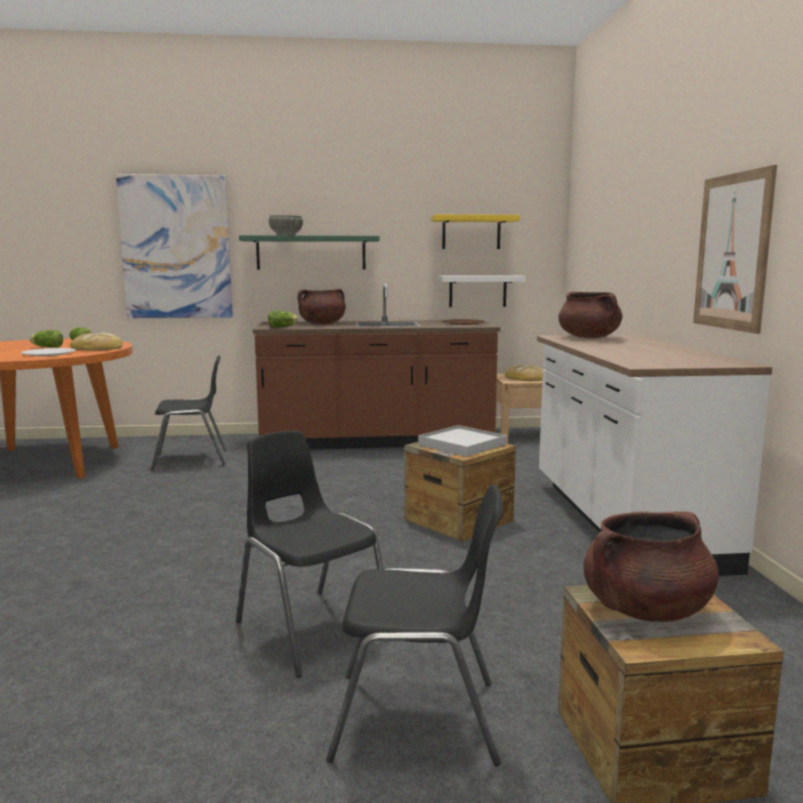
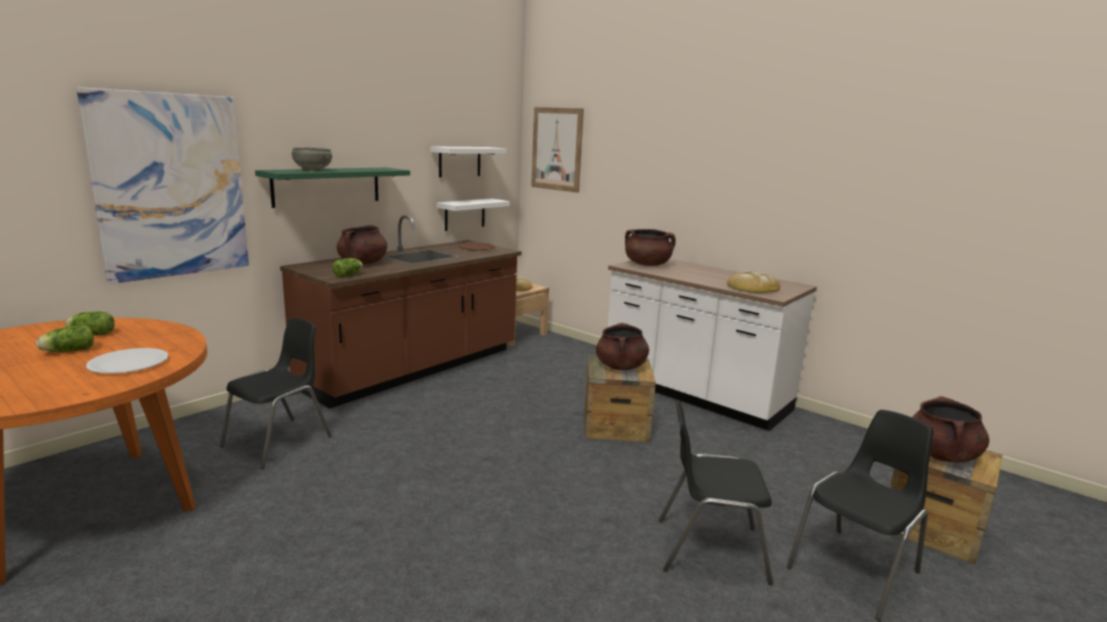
camera: 45 degrees left, 5 degrees up
bread [70,332,123,351] -> bread moved to [727,271,780,293]
white tray [418,425,507,457] -> brown cooking pot [596,323,649,370]
yellow shelf [431,214,520,249] -> white shelf [430,146,506,177]
picture [693,165,777,334] -> picture moved to [531,107,584,193]

